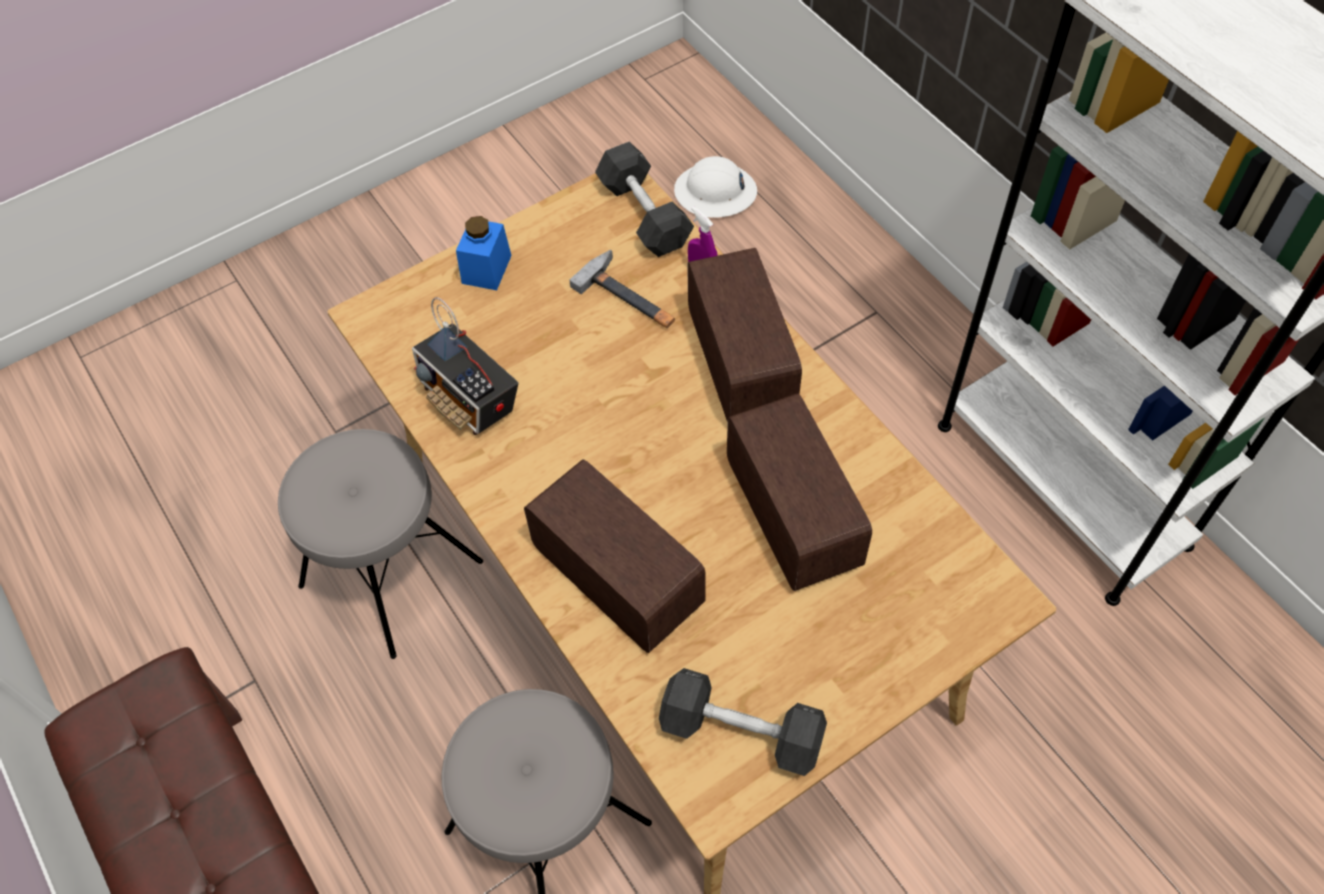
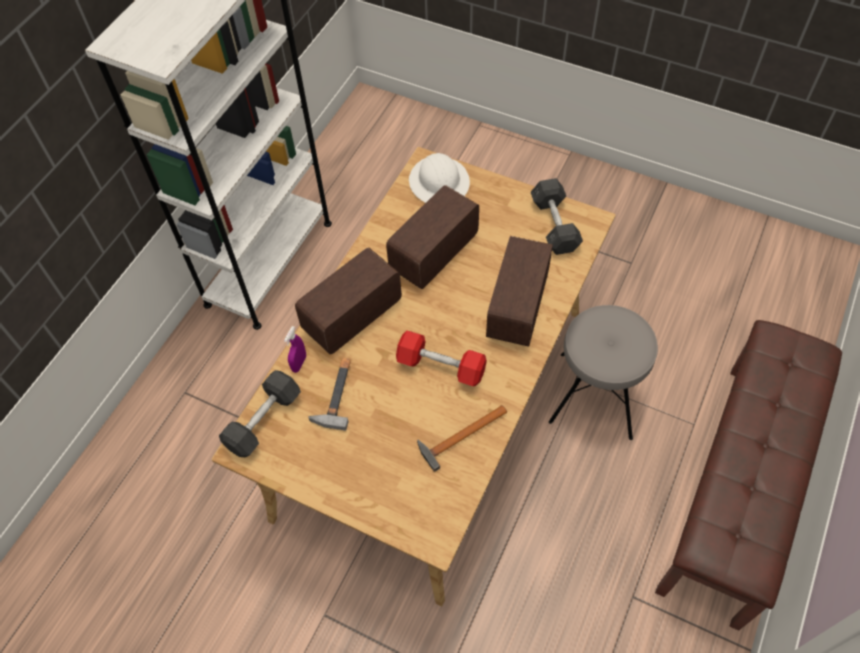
camera: 120 degrees left, 0 degrees up
grey stool [278,429,483,659] -> none
radio [412,297,518,436] -> hammer [417,405,507,472]
blue jar [456,216,512,290] -> none
white hard hat [674,156,757,218] -> white hard hat moved to [409,153,470,203]
none -> red dumbbell [396,331,487,386]

